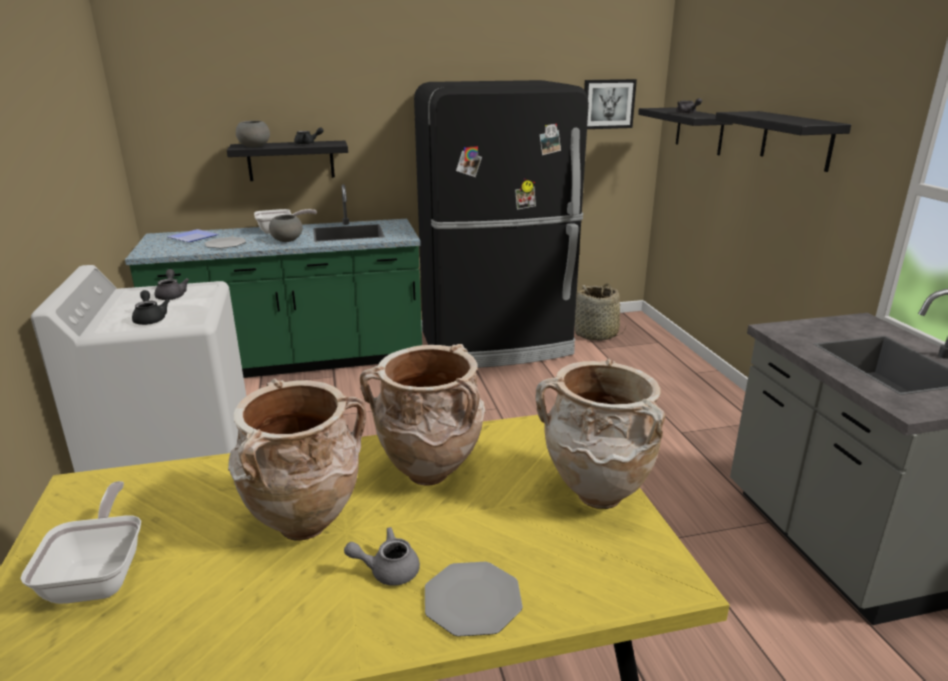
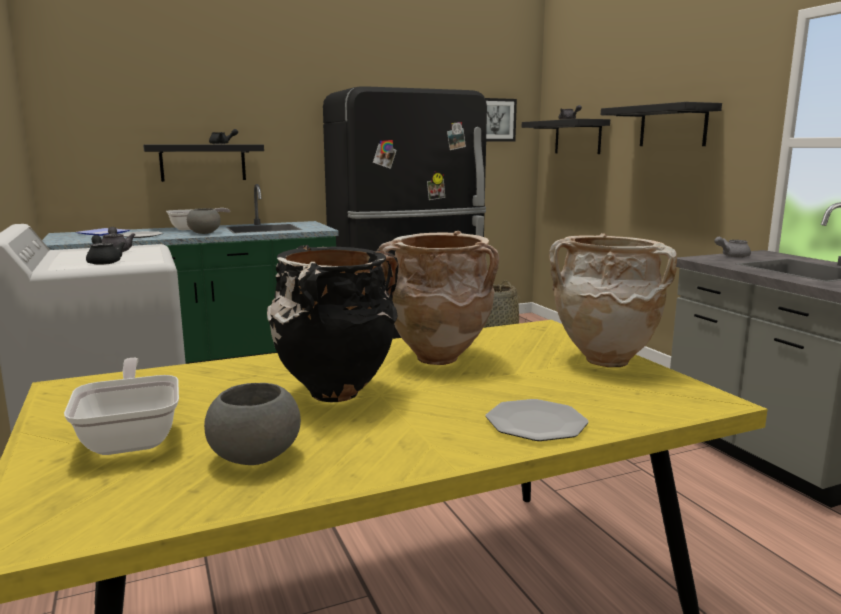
camera: 10 degrees left, 10 degrees down
beige vase [228,379,366,541] -> black vase [267,245,399,402]
grey bowl [236,121,270,147] -> grey bowl moved to [204,383,301,465]
grey teapot [344,527,420,586] -> grey teapot moved to [714,237,751,258]

